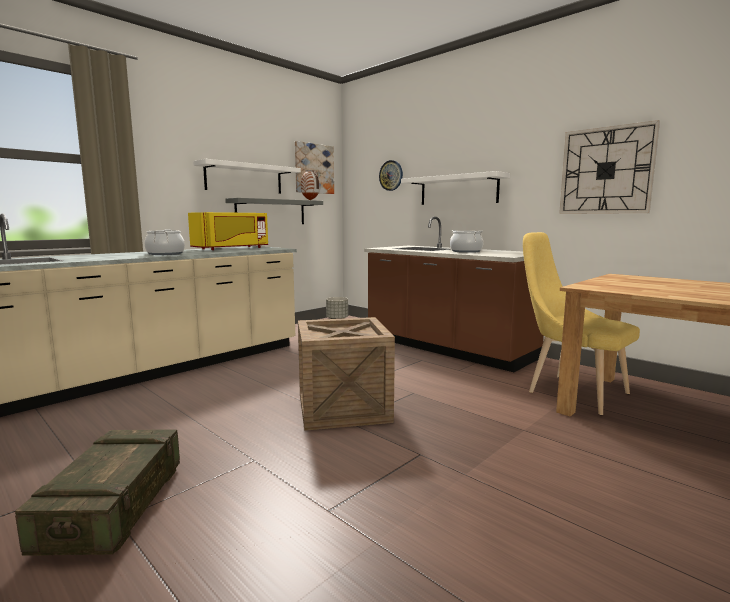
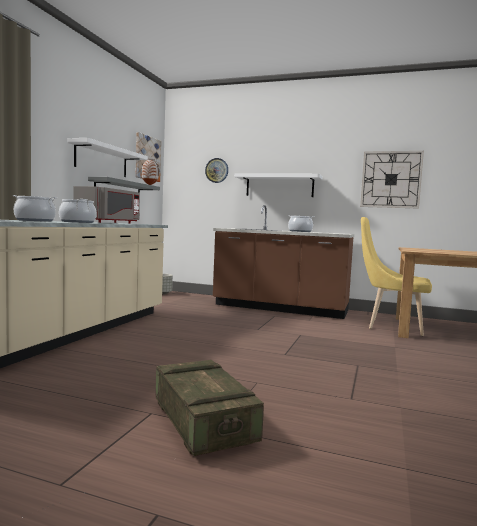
camera: 25 degrees left, 5 degrees down
yellow microwave [188,212,268,250] -> grey microwave [73,186,140,223]
crate [298,317,395,431] -> none
none -> cooking pot [13,195,57,222]

